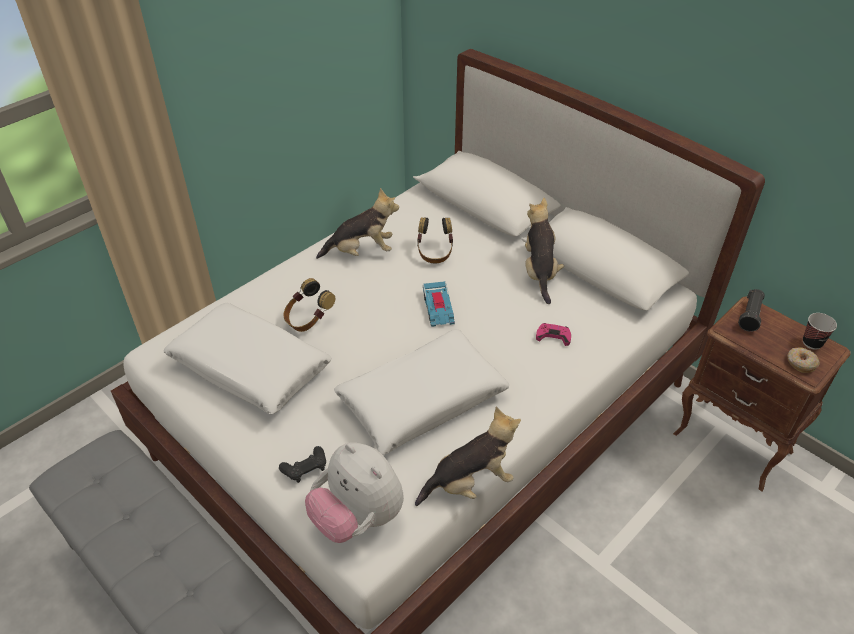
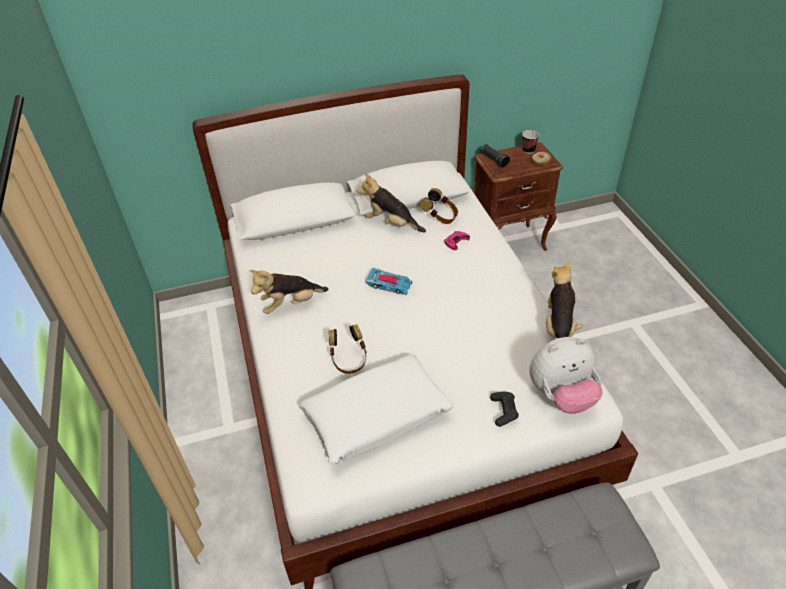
camera: 60 degrees left, 0 degrees up
plush toy [316,188,399,259] -> plush toy turned 135 degrees counterclockwise [249,270,329,314]
white pillow [334,329,509,455] -> none
headphones [417,217,453,264] -> headphones moved to [420,188,458,224]

